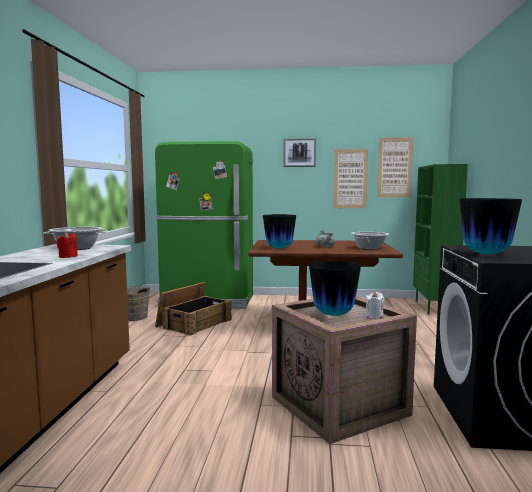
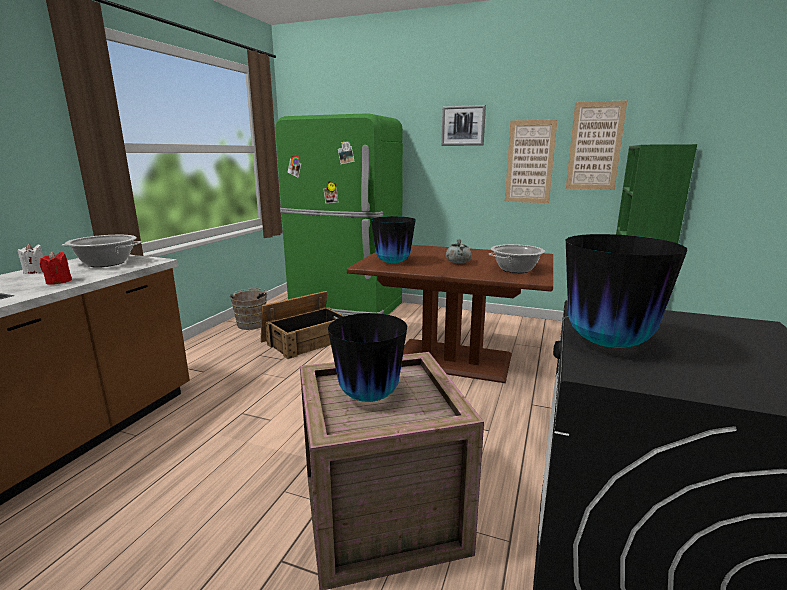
camera: 15 degrees right, 10 degrees up
white candle [366,292,384,319] -> white candle moved to [18,243,44,274]

